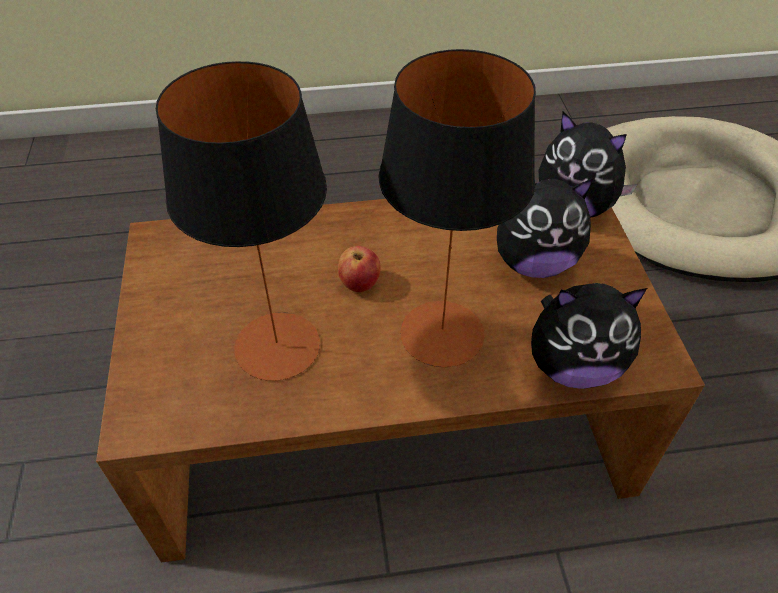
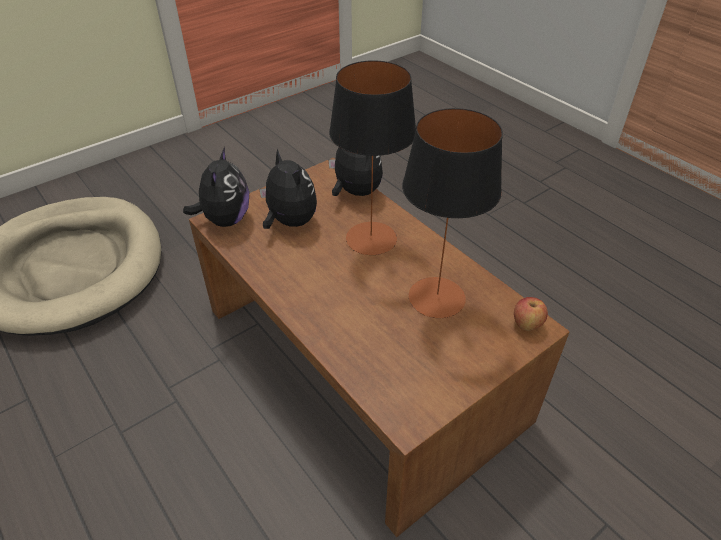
camera: 120 degrees left, 5 degrees down
apple [338,246,380,292] -> apple moved to [514,297,548,331]

